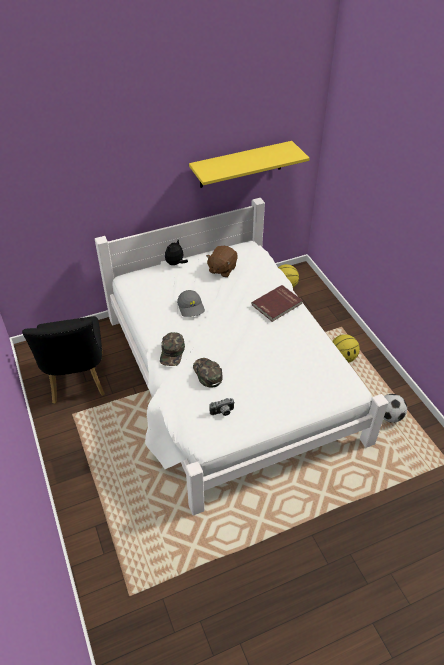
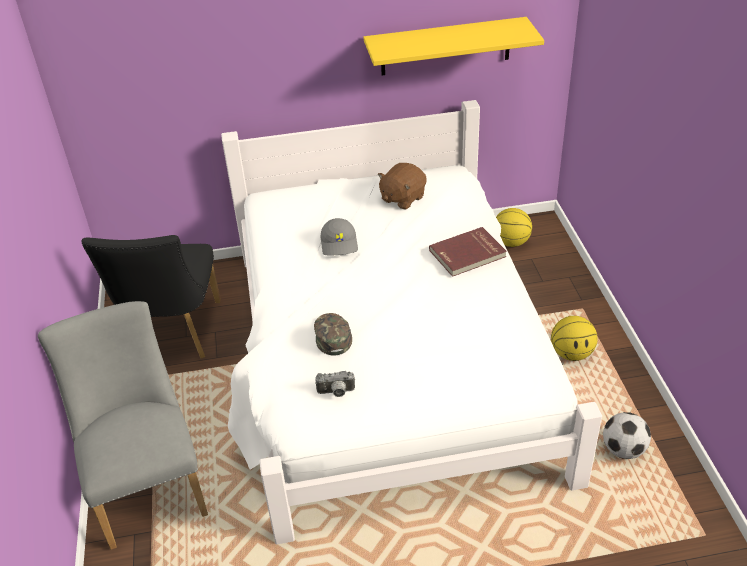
camera: 15 degrees right, 5 degrees down
green cap [160,332,185,366] -> none
plush toy [165,240,188,265] -> none
none -> grey chair [38,301,208,550]

